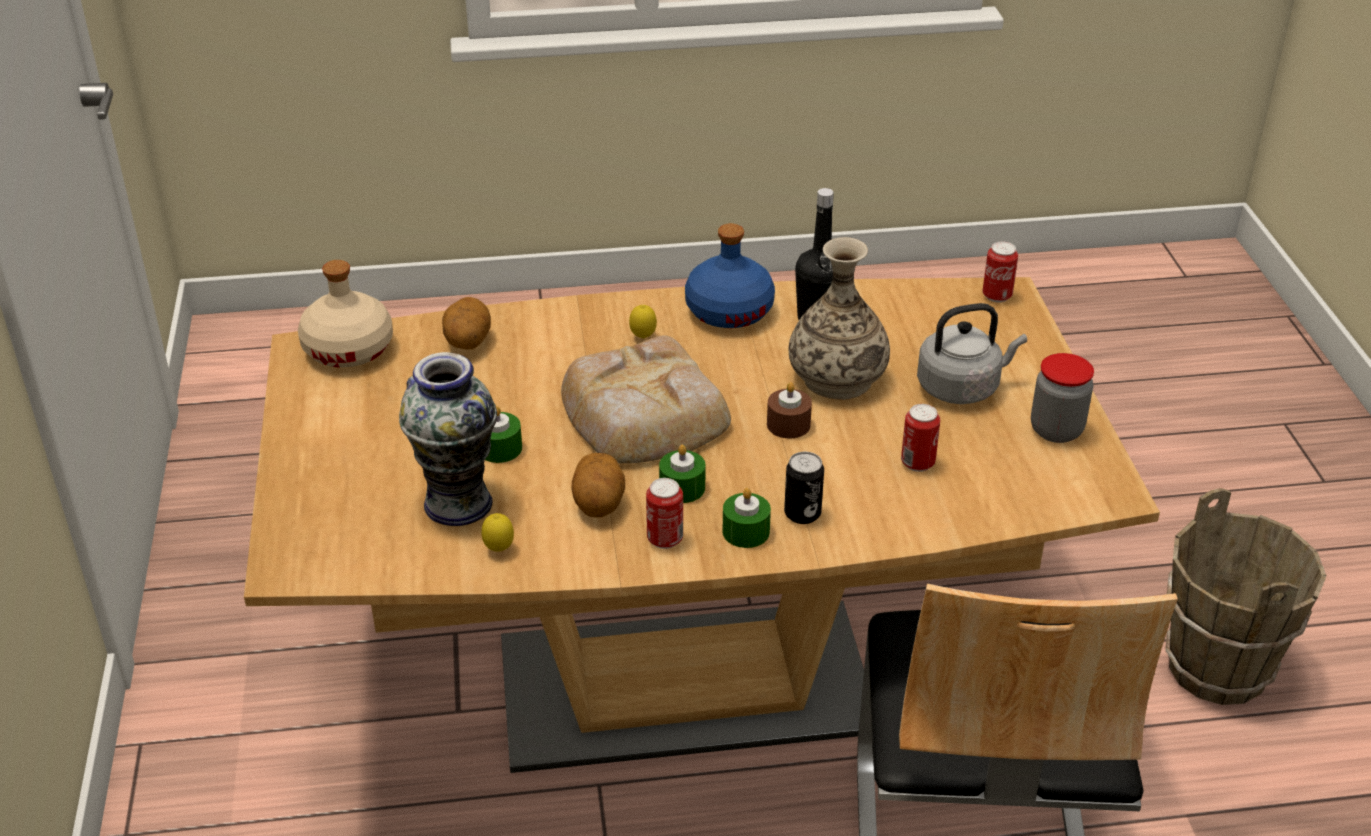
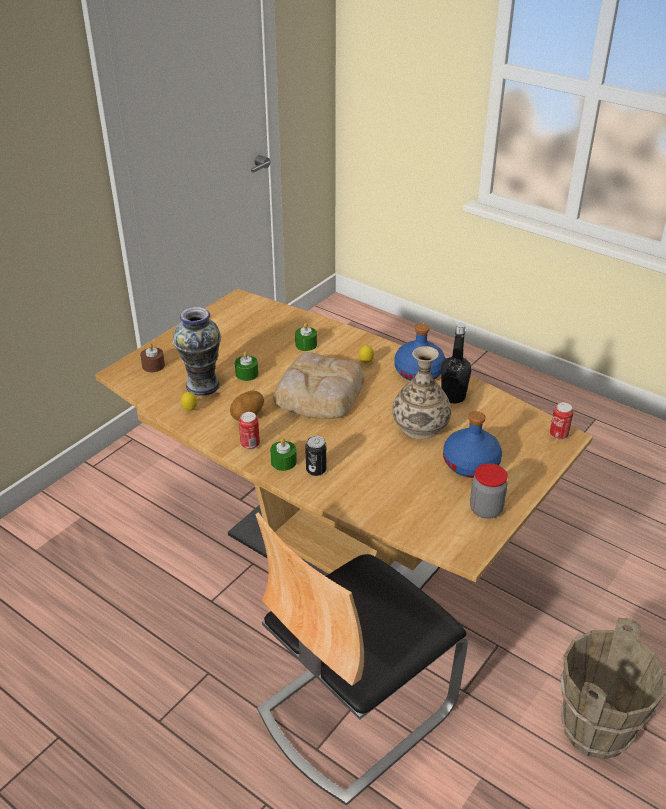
camera: 45 degrees right, 0 degrees up
beige bottle [298,260,393,368] -> none
potato [442,297,491,349] -> none
green candle [659,445,706,503] -> green candle moved to [295,323,317,351]
brown candle [767,382,812,439] -> brown candle moved to [140,343,165,372]
can [901,404,940,472] -> none
grey kettle [917,303,1027,404] -> blue bottle [443,411,502,478]

